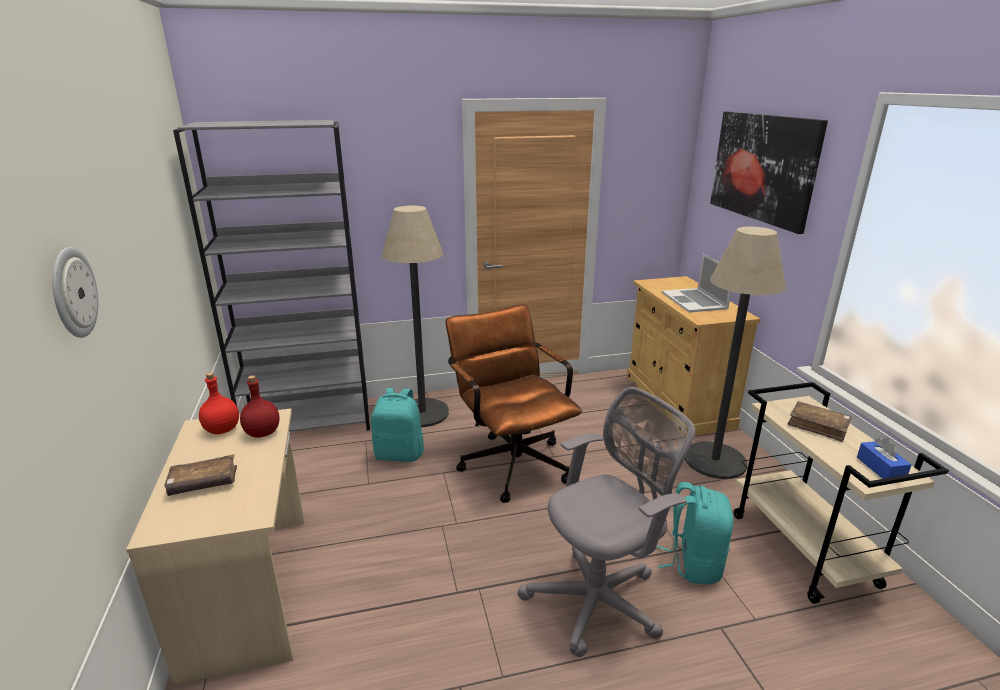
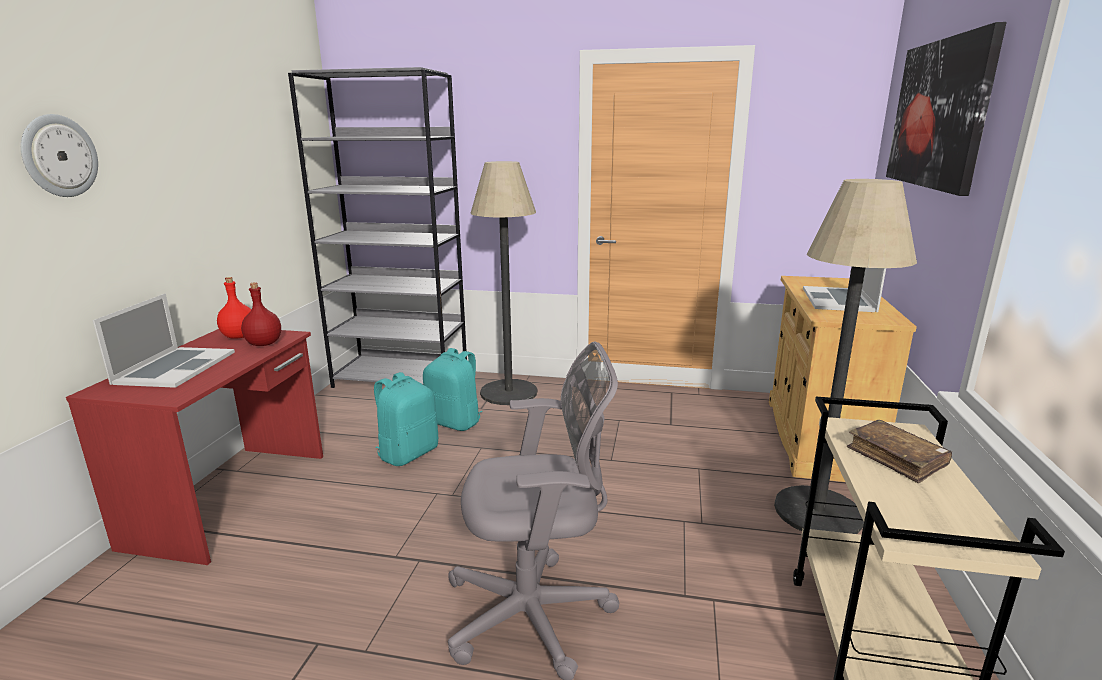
camera: 25 degrees right, 5 degrees down
beige desk [126,408,305,685] -> red desk [66,329,323,565]
brown book [164,454,237,496] -> laptop [93,293,235,388]
brown office chair [446,304,582,503] -> none
turquoise backpack [657,482,734,585] -> turquoise backpack moved to [374,372,438,466]
blue tissue box [857,438,912,479] -> none

